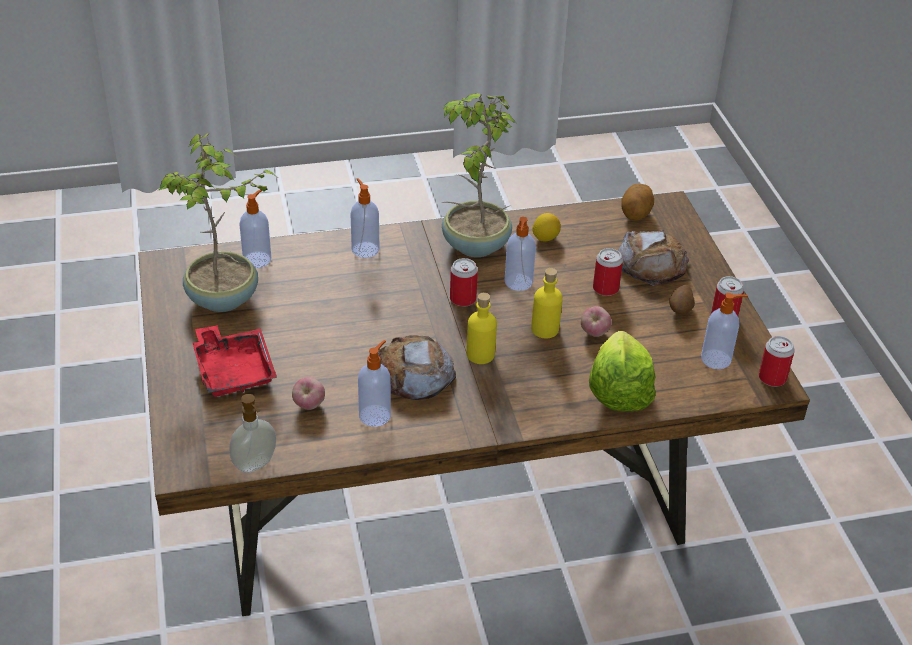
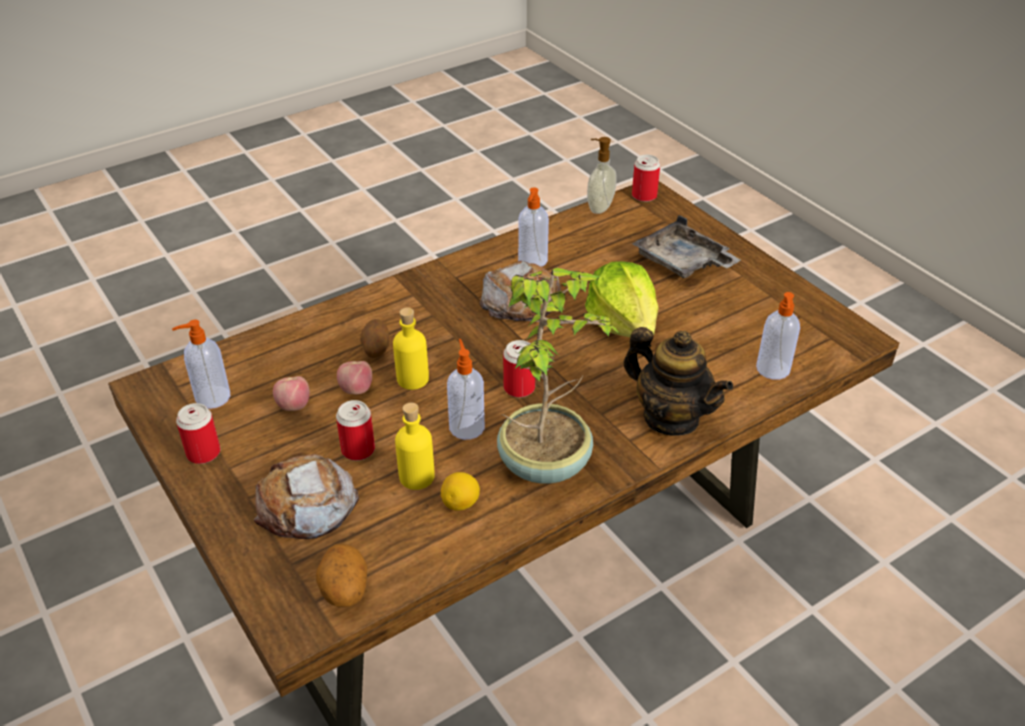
camera: 160 degrees right, 0 degrees up
potted plant [159,133,277,312] -> none
red tray [193,325,277,397] -> grey tray [632,215,741,278]
apple [292,377,325,410] -> apple moved to [273,376,310,411]
soap dispenser [350,178,379,258] -> teapot [624,327,733,435]
yellow bottle [466,293,497,364] -> yellow bottle moved to [395,403,435,490]
lettuce [589,331,656,411] -> lettuce moved to [585,261,659,337]
potato [669,285,695,314] -> potato moved to [360,319,389,358]
can [759,336,795,387] -> can moved to [632,155,660,202]

